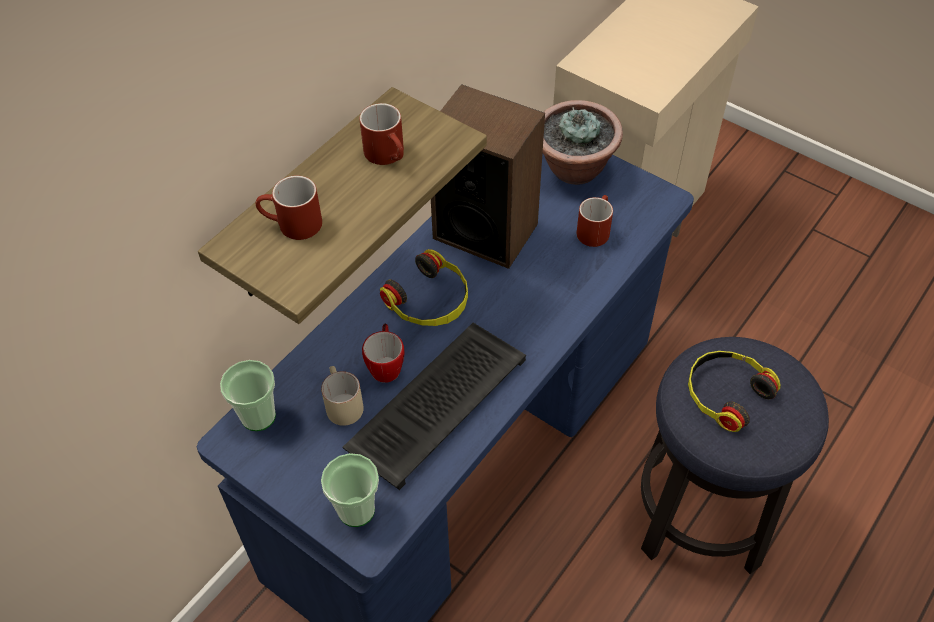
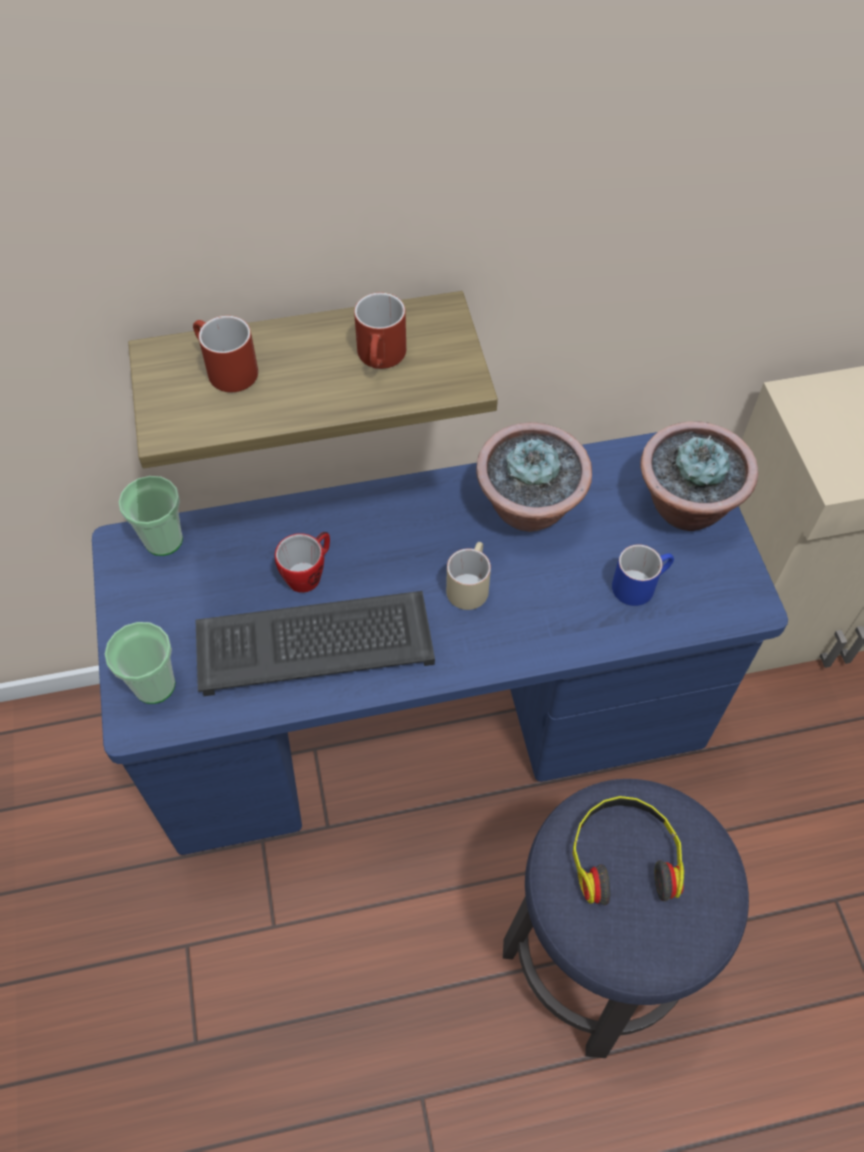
camera: 40 degrees right, 5 degrees up
beige mug [321,366,364,426] -> beige mug moved to [446,542,491,610]
headphones [380,249,468,326] -> none
speaker [431,84,545,269] -> potted plant [476,422,592,532]
red mug [577,195,613,247] -> blue mug [612,544,674,606]

